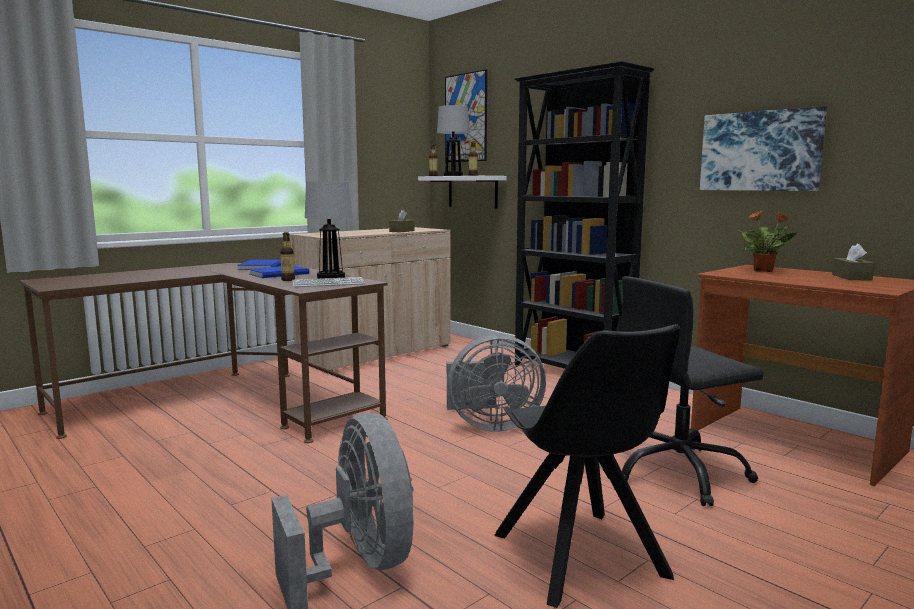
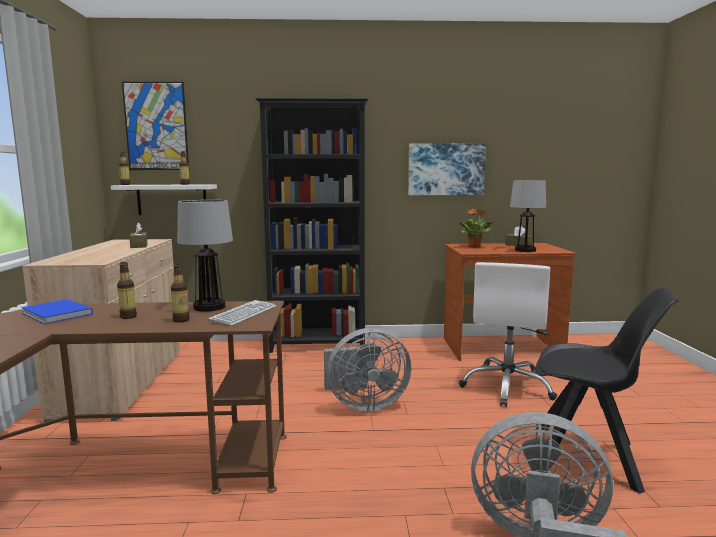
camera: 50 degrees left, 0 degrees up
blue book [249,265,309,278] -> bottle [117,262,137,319]
table lamp [437,105,470,176] -> table lamp moved to [510,181,546,252]
grey fan [447,334,546,432] -> grey fan turned 45 degrees clockwise [324,328,411,412]
black office chair [621,276,764,506] -> white office chair [458,262,557,407]

